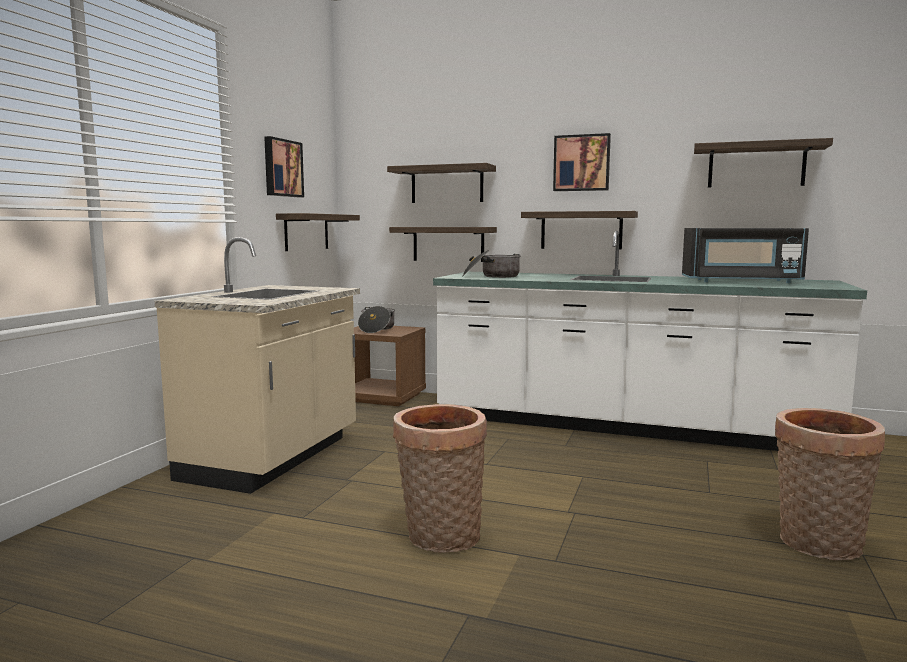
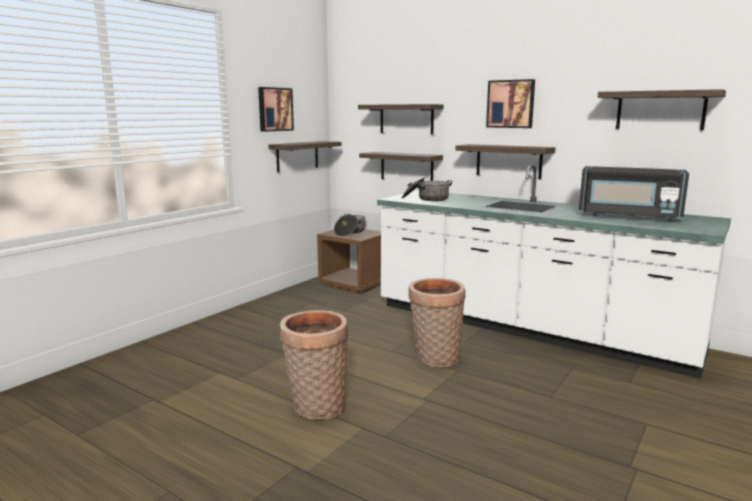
camera: 15 degrees right, 5 degrees up
beige counter [154,237,360,494] -> none
basket [775,408,885,560] -> basket moved to [408,278,466,367]

